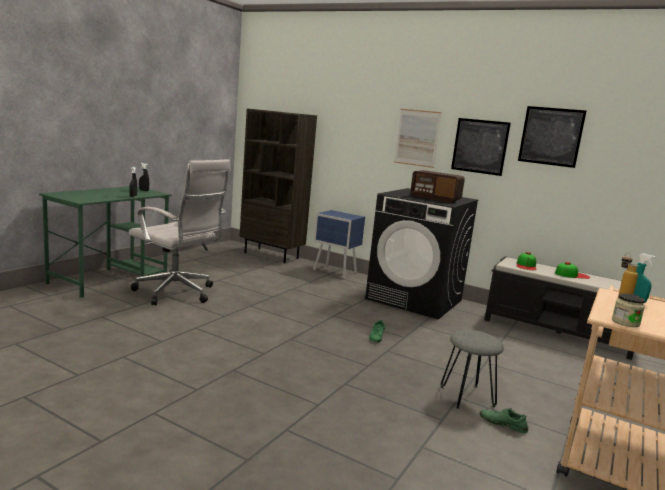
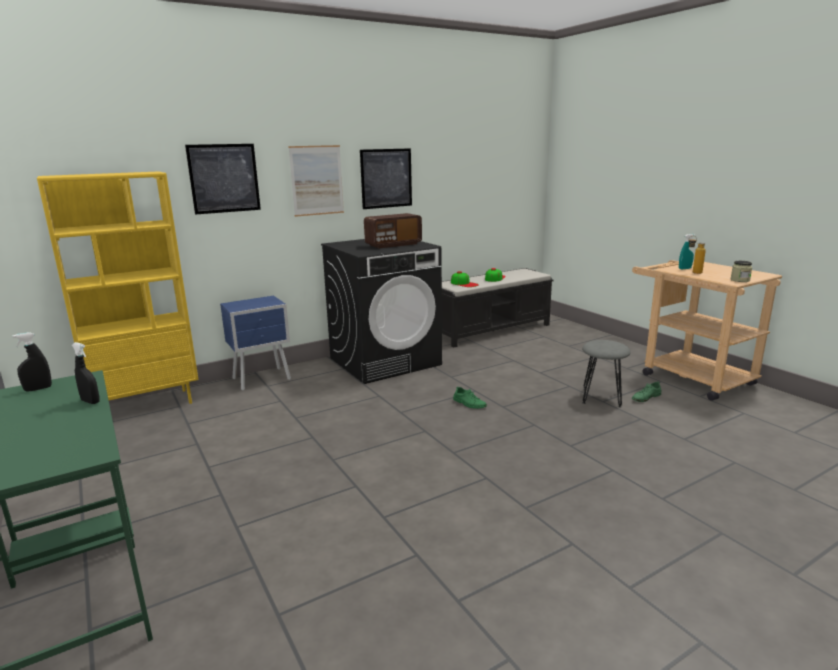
camera: 60 degrees left, 5 degrees up
white office chair [129,159,231,305] -> none
brown bookcase [240,109,317,263] -> yellow bookcase [37,171,199,404]
picture [518,106,586,168] -> picture moved to [185,144,261,215]

